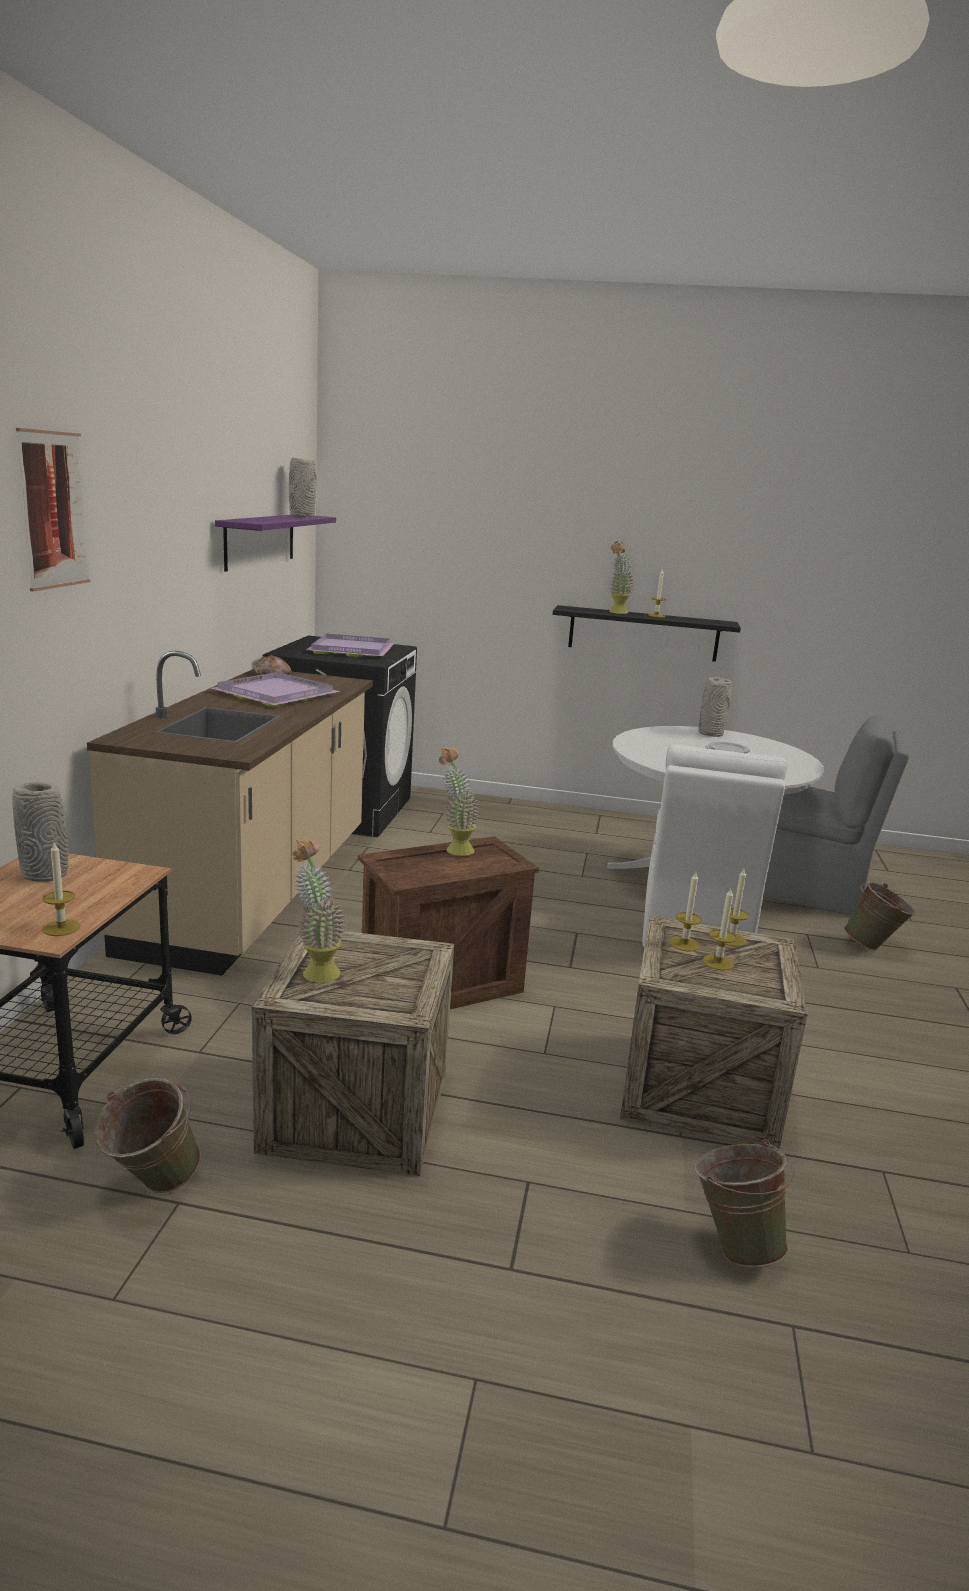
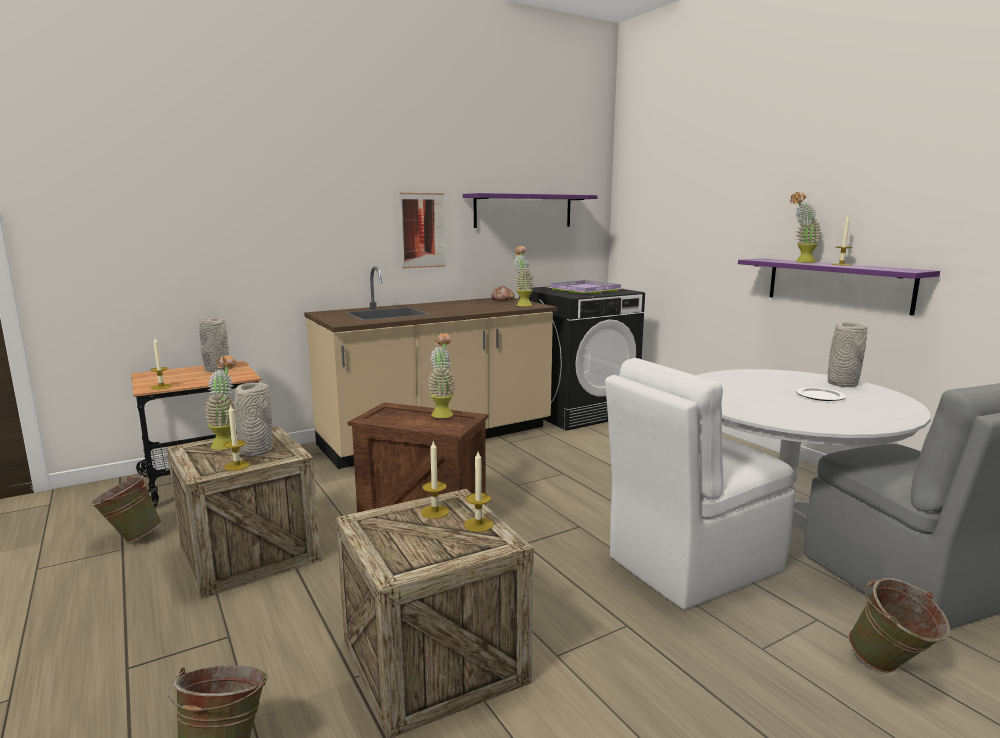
camera: 50 degrees right, 5 degrees down
picture [16,428,90,592] -> picture moved to [399,193,446,268]
purple tray [211,672,340,707] -> none
grey vase [289,458,317,517] -> grey vase moved to [235,382,273,456]
black shelf [553,605,741,662] -> purple shelf [738,258,940,316]
candle [703,889,736,970] -> candle moved to [224,404,250,471]
none -> potted plant [514,246,534,306]

